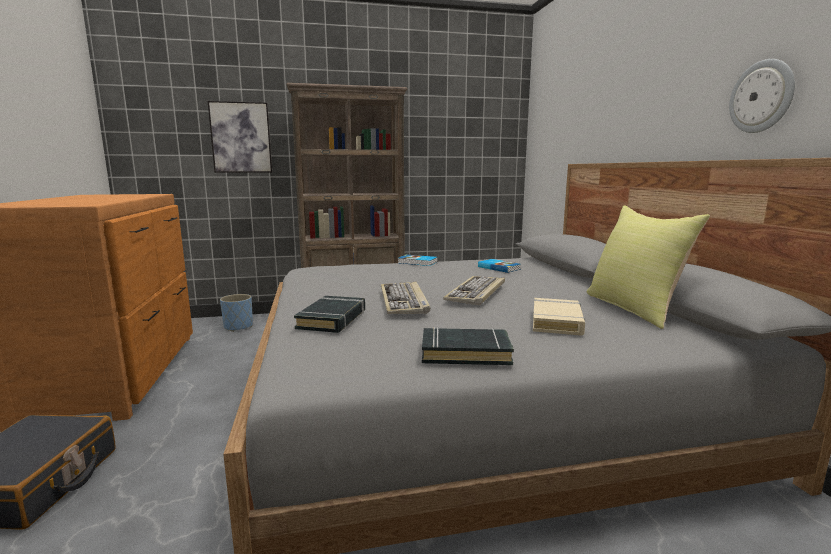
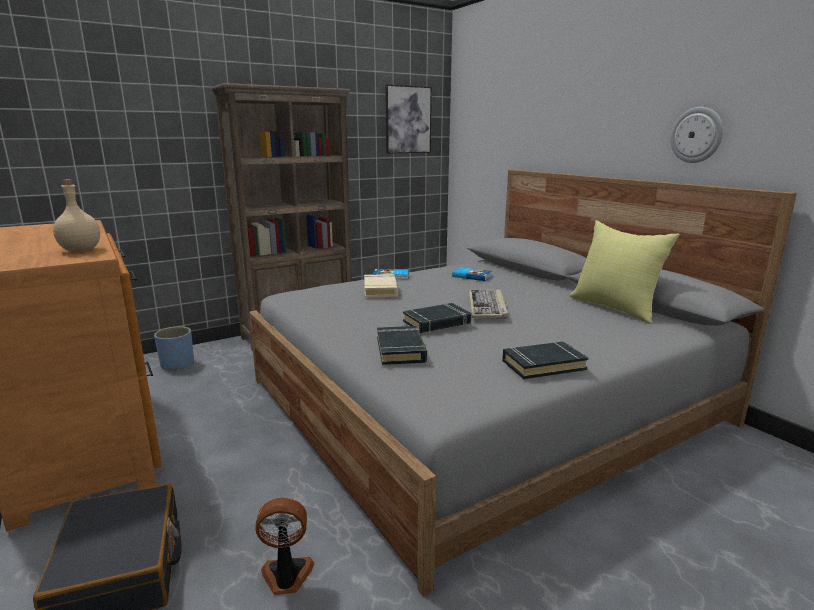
camera: 20 degrees left, 5 degrees up
picture [208,101,272,173] -> picture moved to [385,85,432,154]
keyboard [381,281,430,314] -> black book [403,303,471,333]
beige book [533,298,585,336] -> beige book moved to [364,274,398,297]
none -> beige bottle [53,179,100,252]
none -> fan [255,498,314,595]

